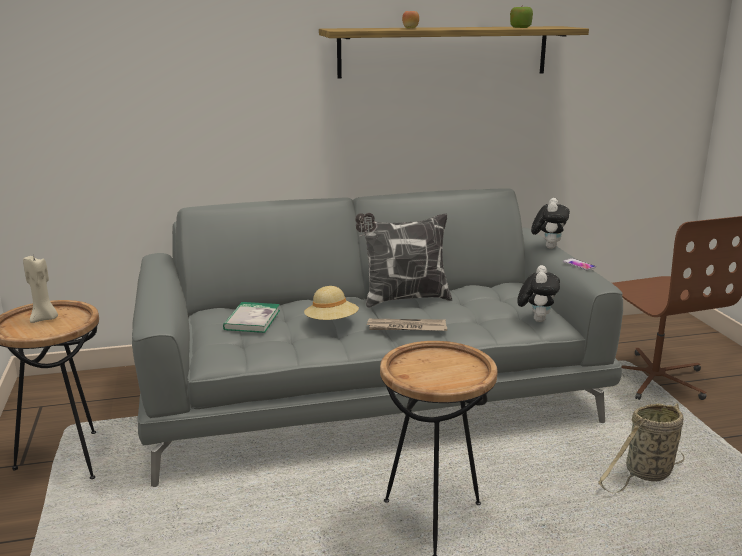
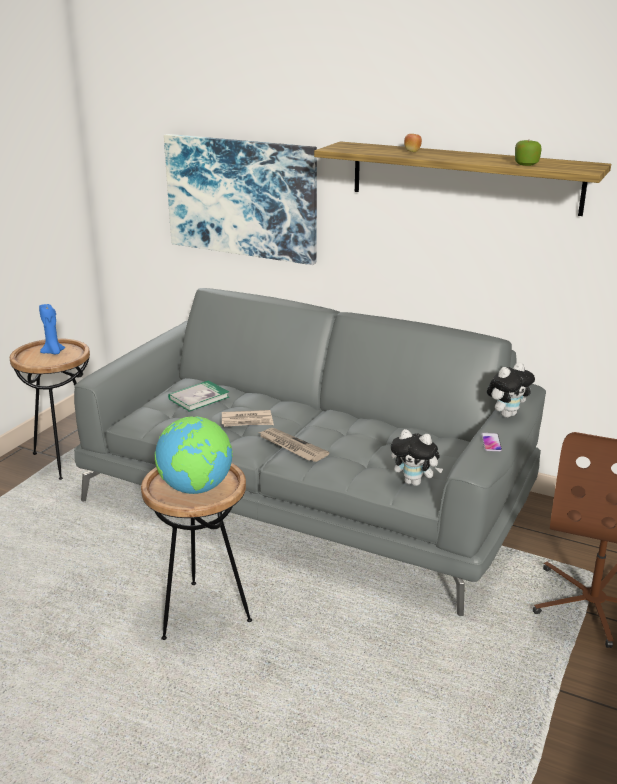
camera: 40 degrees right, 5 degrees up
beige candle [23,254,58,323] -> blue candle [39,304,65,354]
beige hat [304,286,359,320] -> newspaper [222,410,274,427]
pillow [355,213,452,308] -> none
plush toy [517,265,560,322] -> plush toy turned 60 degrees clockwise [391,429,443,486]
basket [598,403,685,493] -> none
none -> globe [155,416,233,494]
none -> picture [164,134,317,265]

